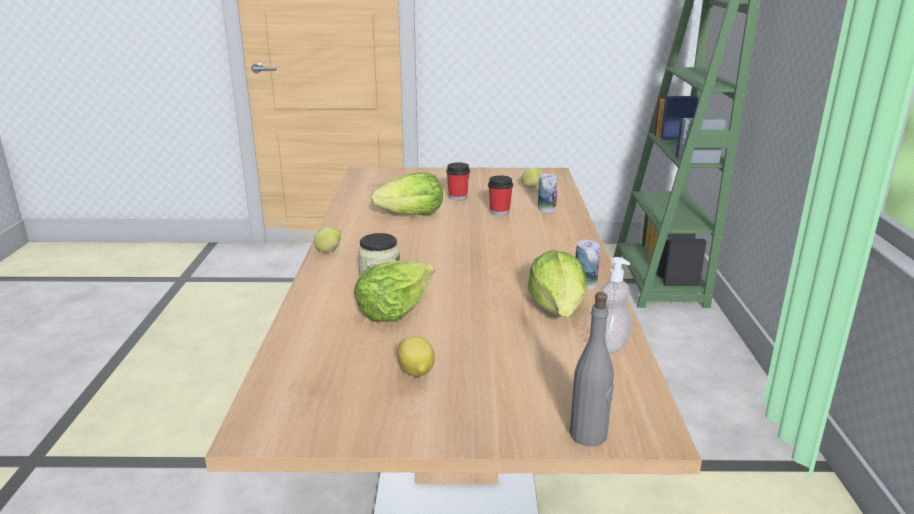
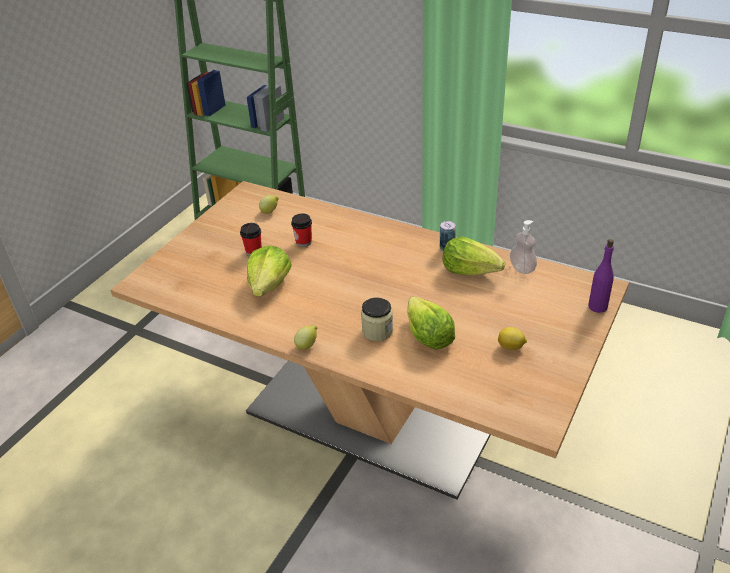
camera: 60 degrees left, 15 degrees up
can [538,174,558,212] -> none
grey bottle [570,292,614,446] -> purple bottle [588,239,614,313]

